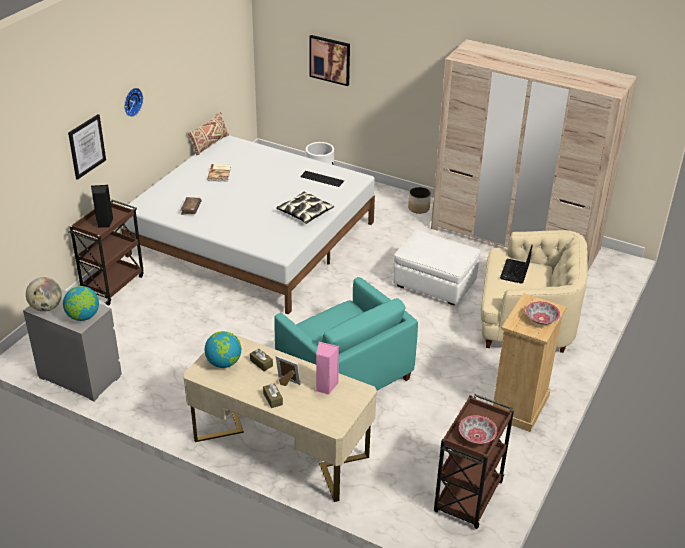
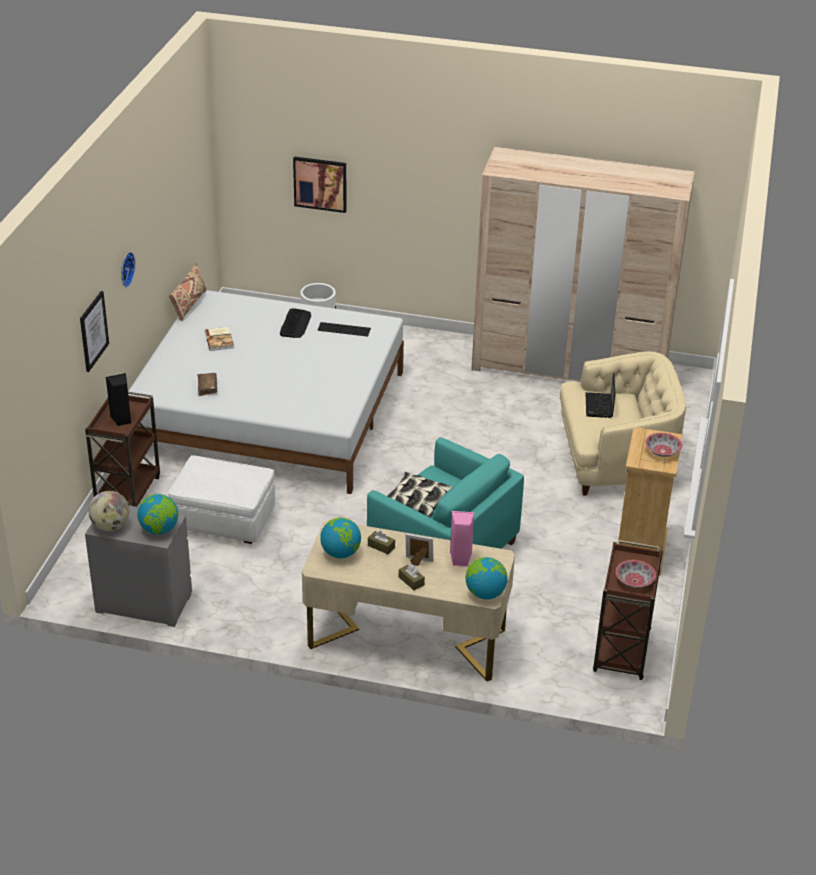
camera: 15 degrees left, 0 degrees up
pillow [276,192,334,224] -> pillow moved to [388,472,453,518]
white ottoman [393,230,480,306] -> white ottoman moved to [168,455,275,544]
planter [408,187,431,214] -> none
none -> keyboard [280,308,311,338]
none -> globe [466,557,508,599]

